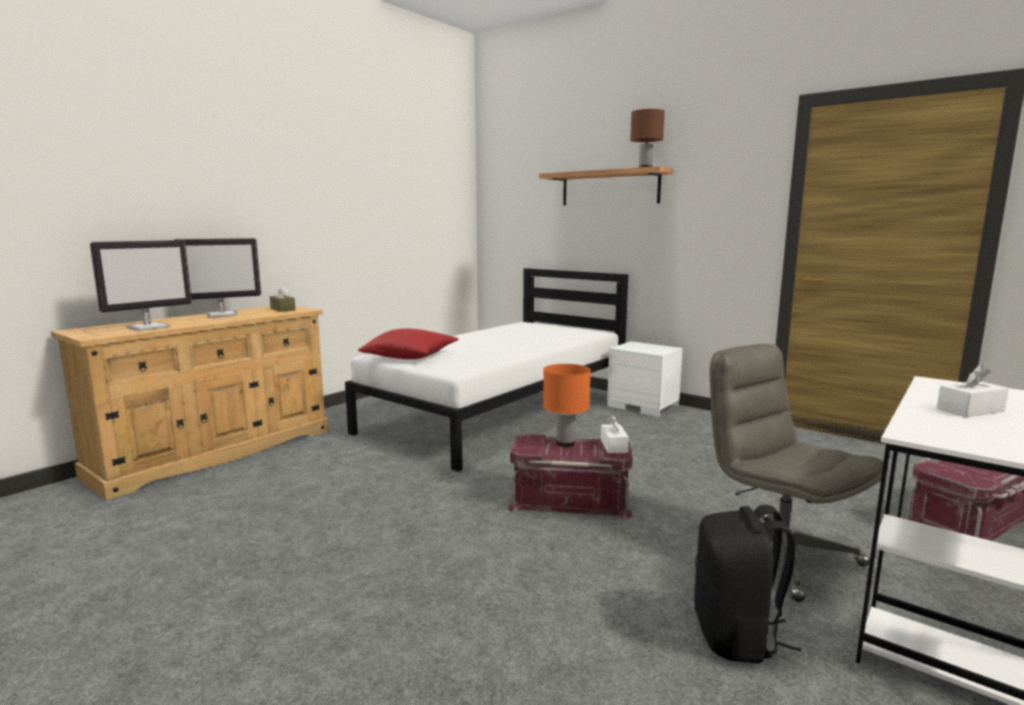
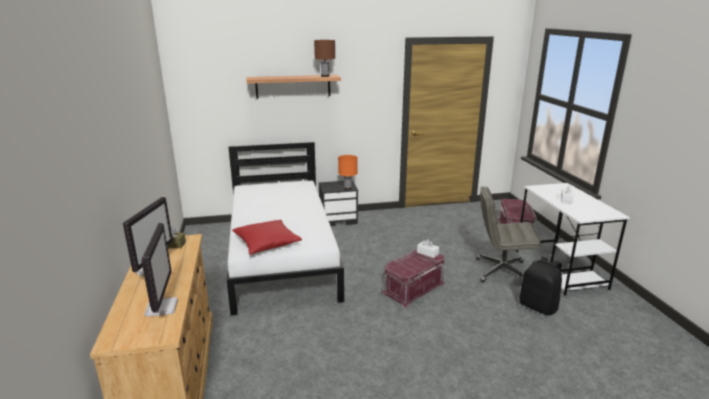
camera: 50 degrees left, 10 degrees up
orange table lamp [543,364,591,447] -> orange table lamp moved to [338,155,358,190]
white nightstand [607,341,683,417] -> black nightstand [319,180,358,226]

